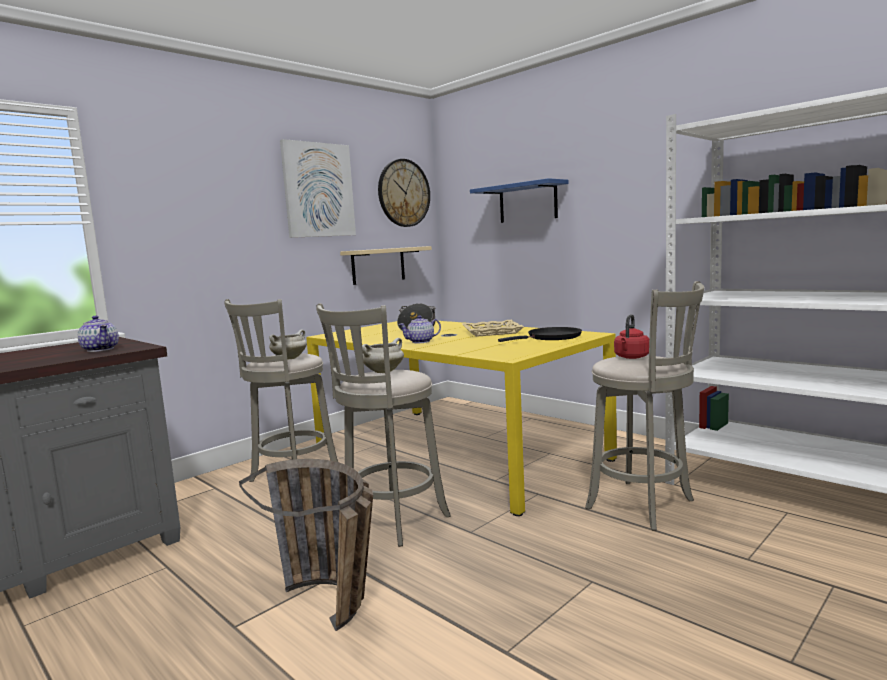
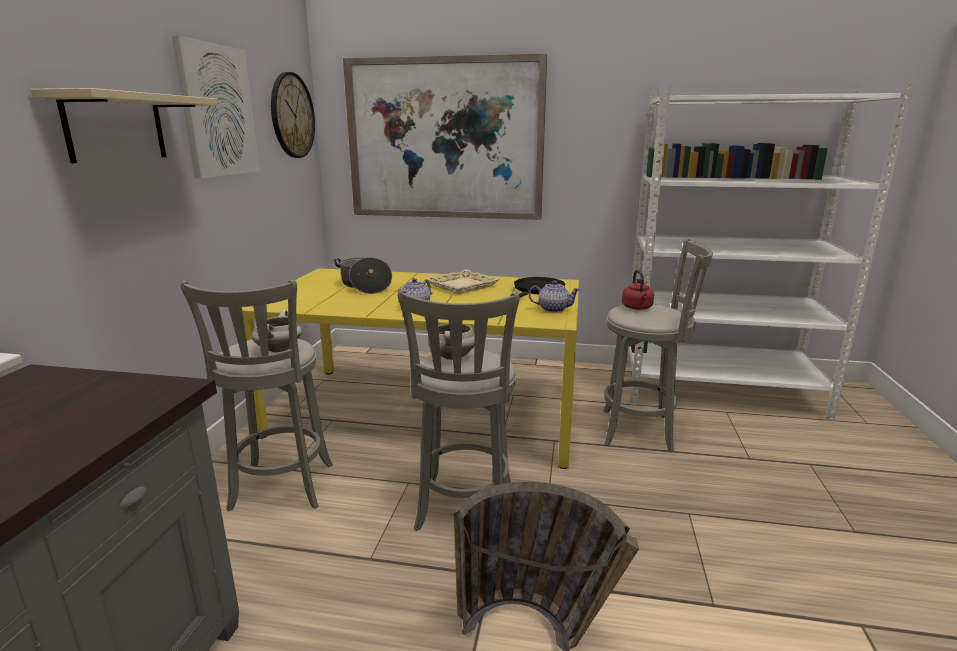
camera: 35 degrees left, 10 degrees up
teapot [78,316,119,352] -> teapot moved to [529,280,581,313]
beige shelf [340,246,432,285] -> beige shelf moved to [31,88,218,163]
blue shelf [470,178,568,223] -> picture [343,54,547,220]

